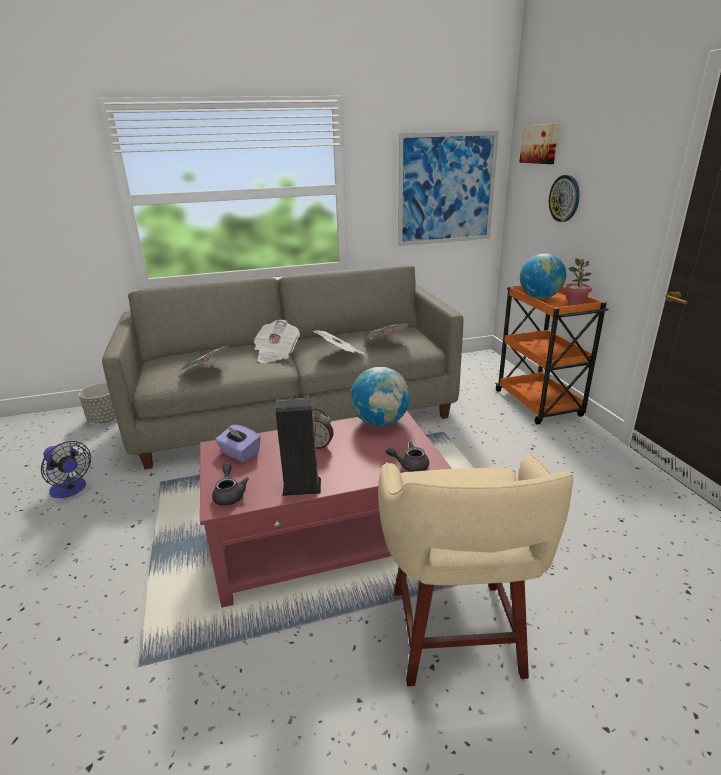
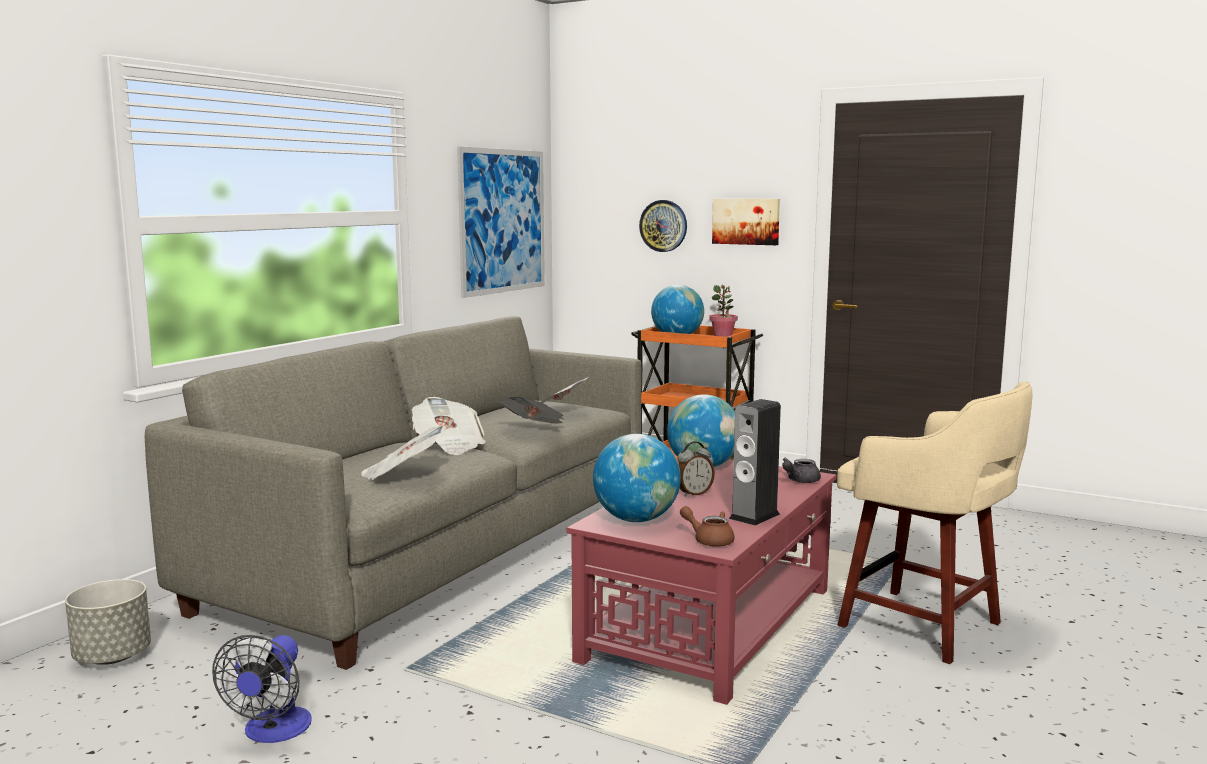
camera: 45 degrees left, 15 degrees down
fan [41,441,91,498] -> fan turned 105 degrees clockwise [212,635,312,743]
grey teapot [212,462,249,506] -> brown teapot [680,506,734,547]
purple tissue box [215,425,261,463] -> globe [593,434,681,522]
picture [519,124,559,164] -> picture moved to [712,199,780,245]

